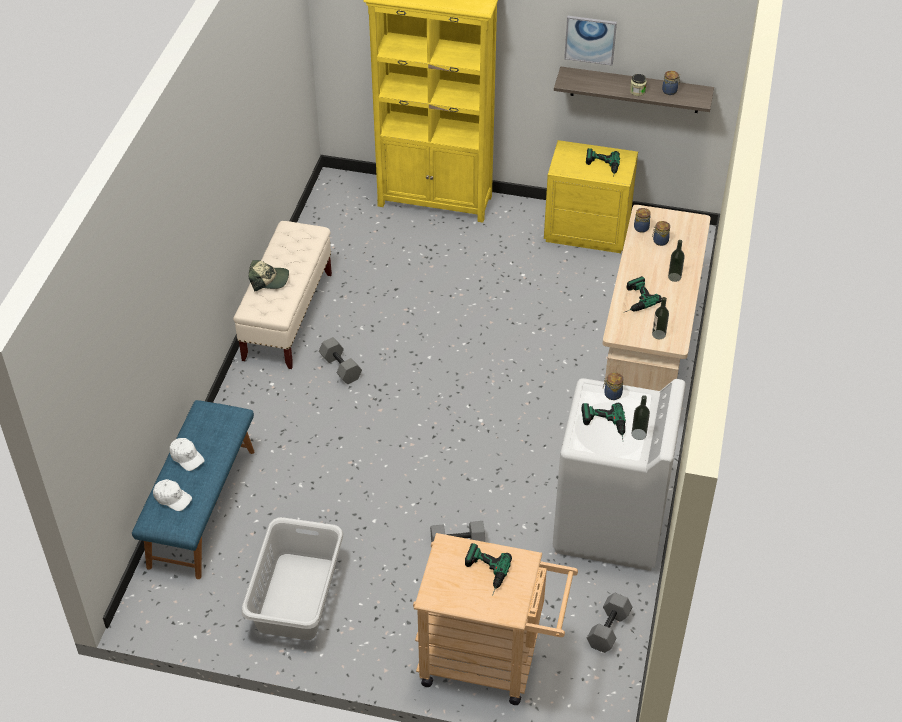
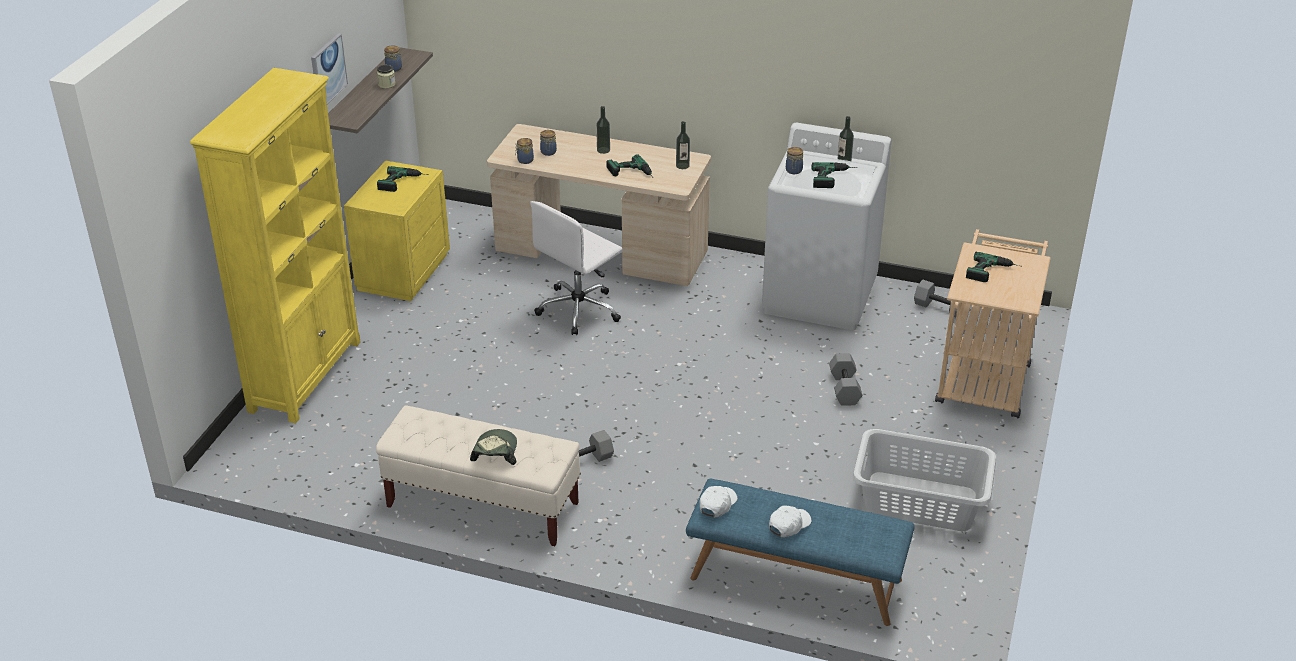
camera: 85 degrees left, 10 degrees down
white cap [153,479,192,511] -> white cap moved to [700,486,737,518]
none -> white office chair [530,201,623,335]

